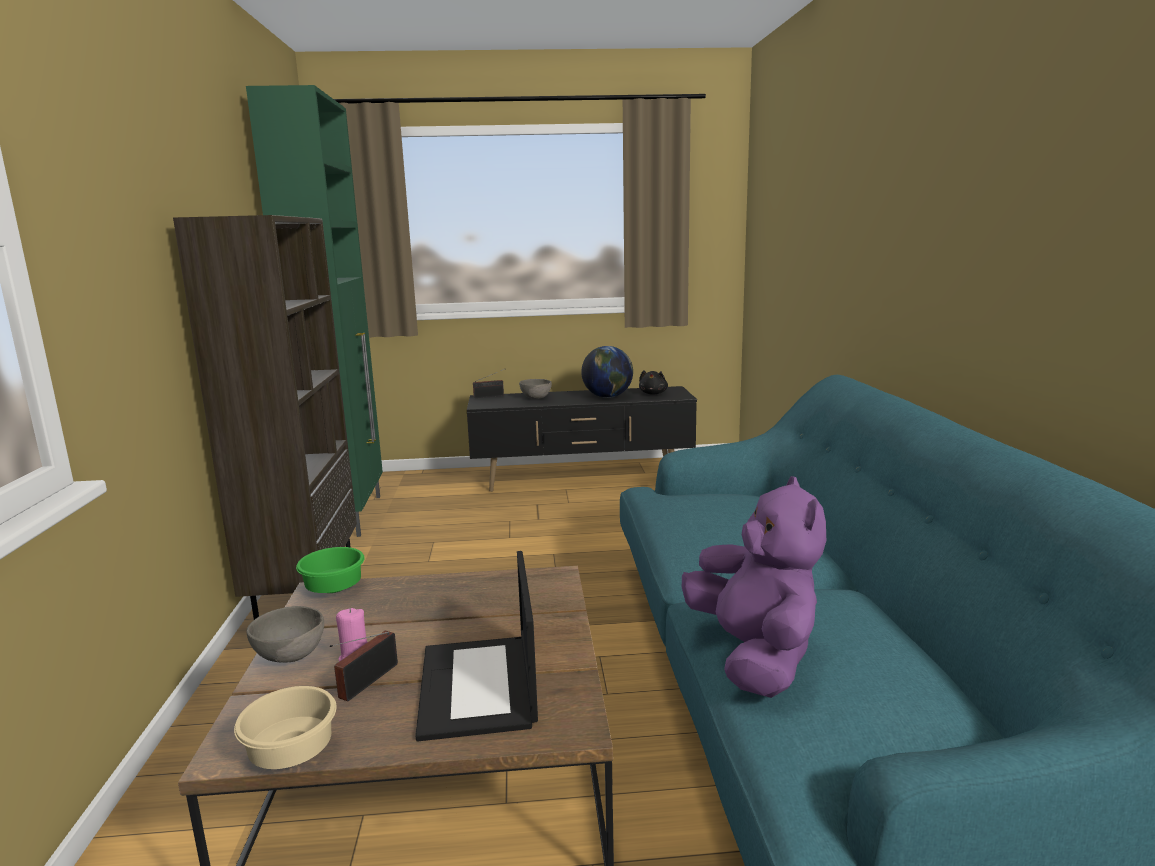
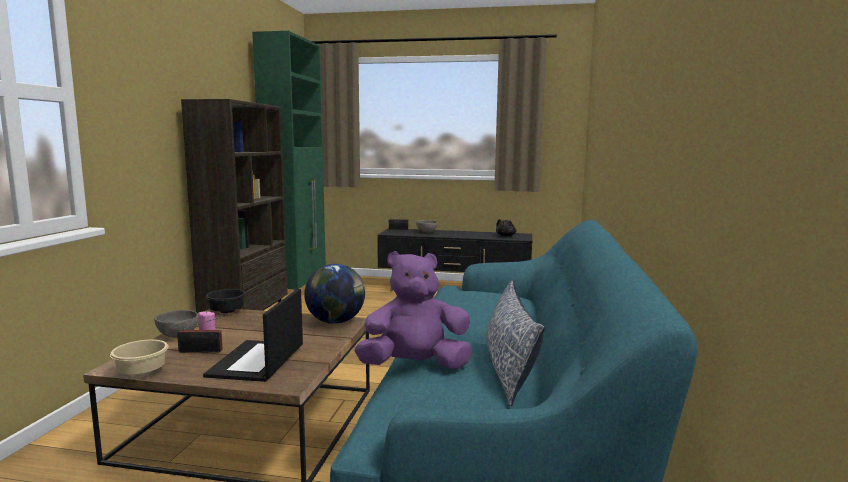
camera: 15 degrees right, 5 degrees down
green bowl [296,547,365,593] -> black bowl [206,289,246,313]
radio [330,630,398,701] -> radio turned 135 degrees counterclockwise [177,315,225,353]
globe [581,346,633,398] -> globe moved to [304,264,365,324]
purple plush toy [682,476,826,698] -> purple plush toy turned 105 degrees counterclockwise [354,251,472,369]
none -> pillow [486,280,545,406]

